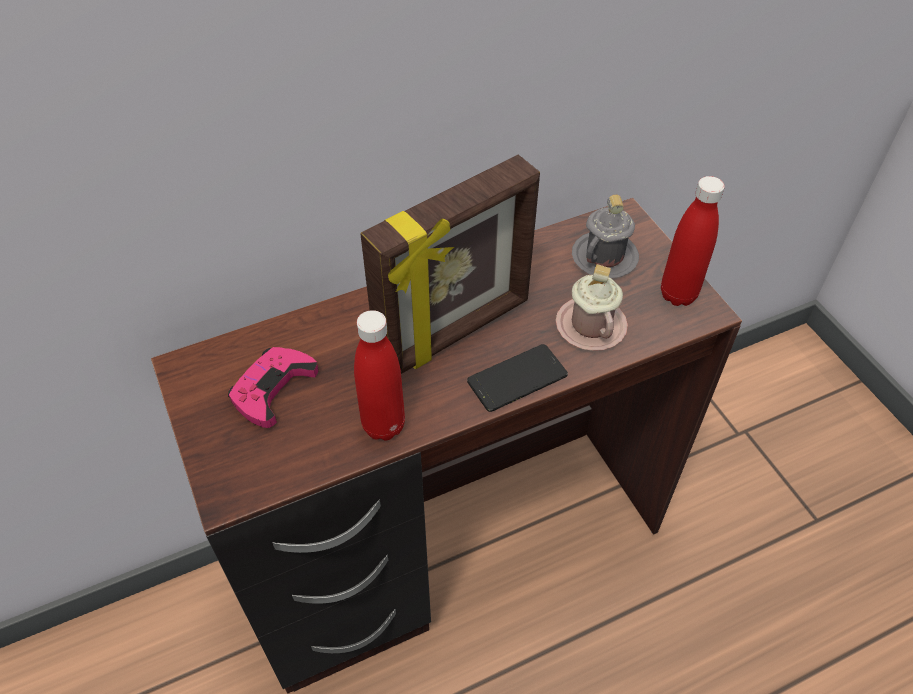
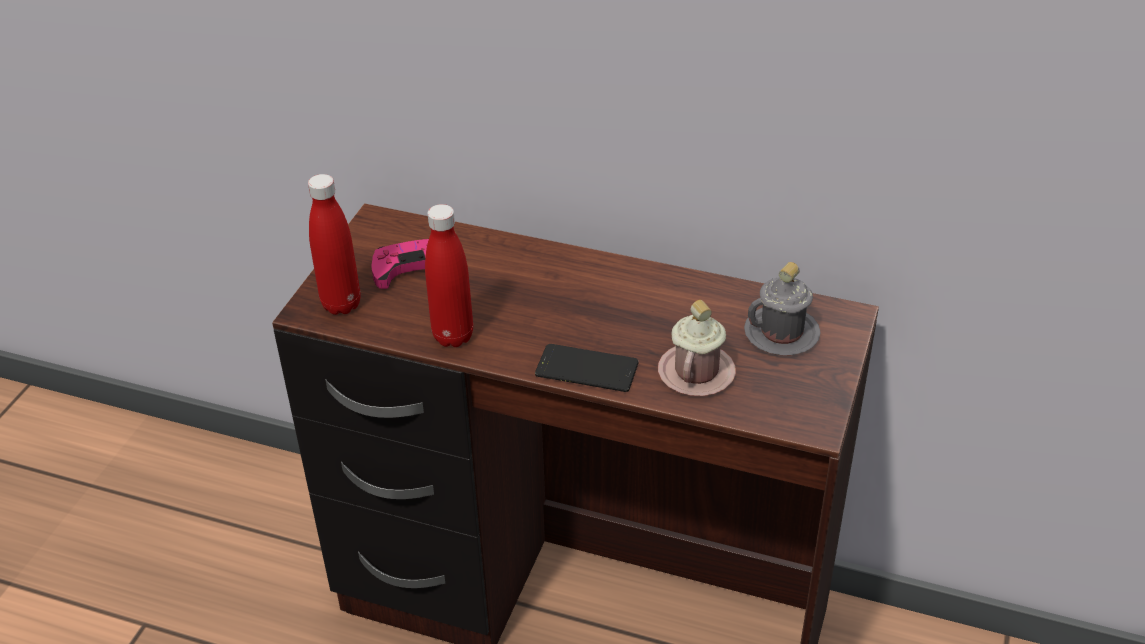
camera: 45 degrees right, 10 degrees down
picture frame [360,155,540,374] -> none
red bottle [661,176,725,306] -> red bottle moved to [308,174,361,315]

